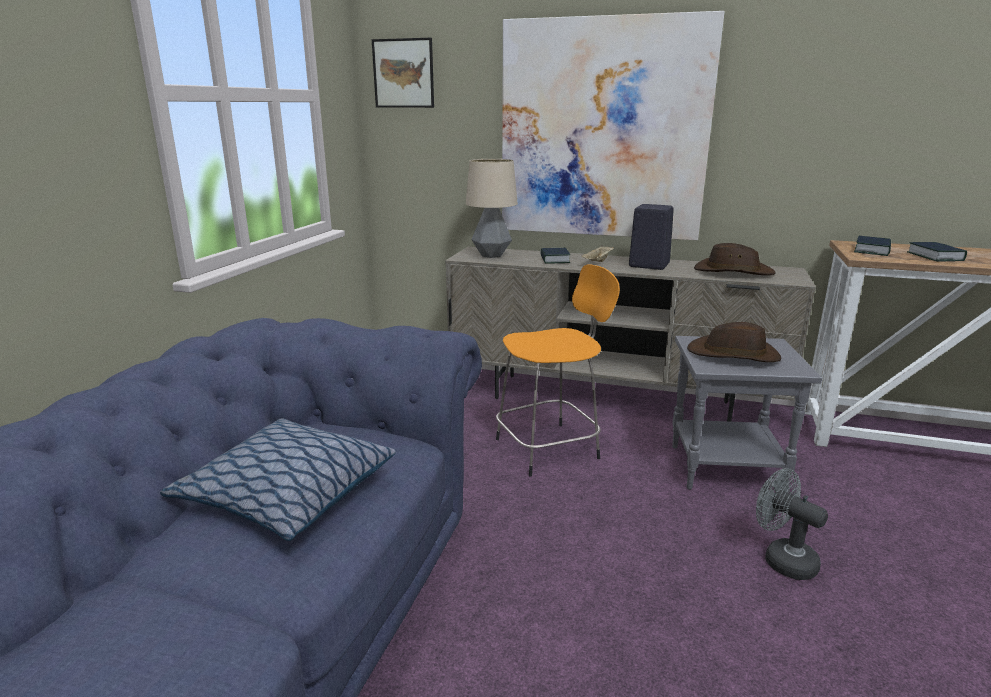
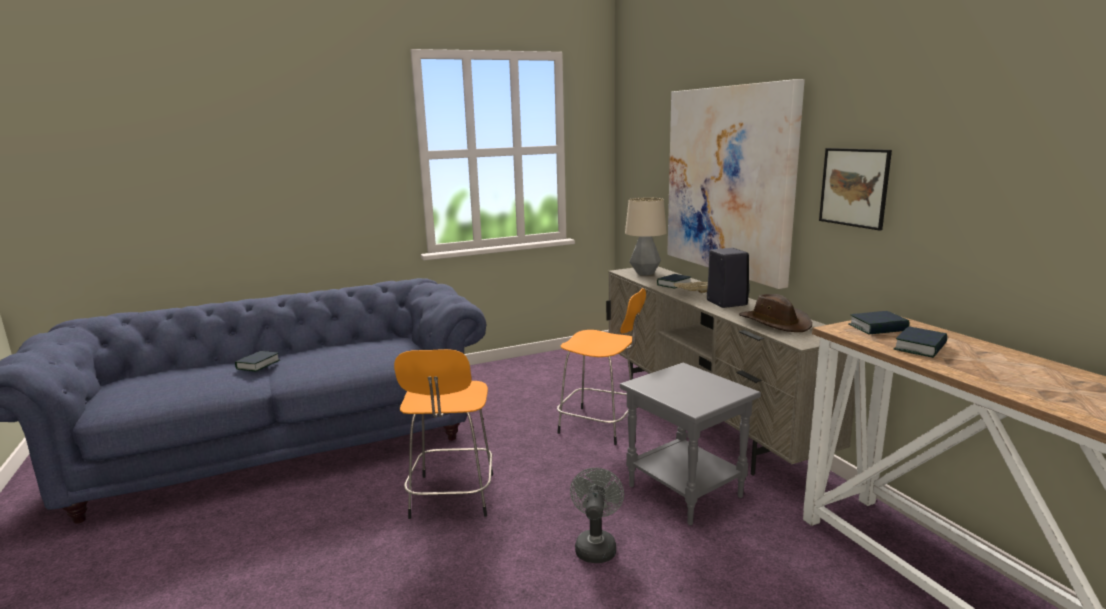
camera: 50 degrees right, 5 degrees down
pillow [160,418,396,541] -> none
picture [372,38,434,108] -> picture moved to [819,148,892,231]
brown hat [687,322,782,362] -> none
none -> book [235,351,280,371]
none -> orange stool [394,349,493,519]

